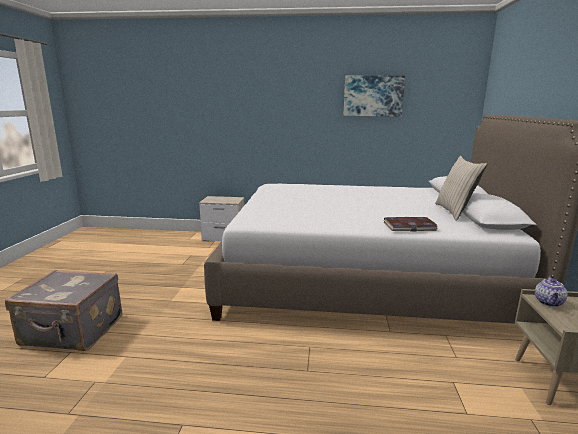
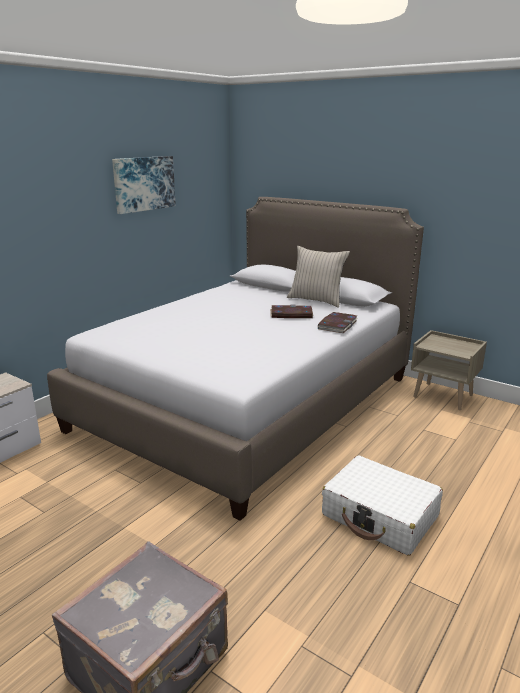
camera: 60 degrees left, 5 degrees up
teapot [535,276,568,307] -> none
none -> book [270,305,313,318]
none -> white suitcase [322,456,443,556]

